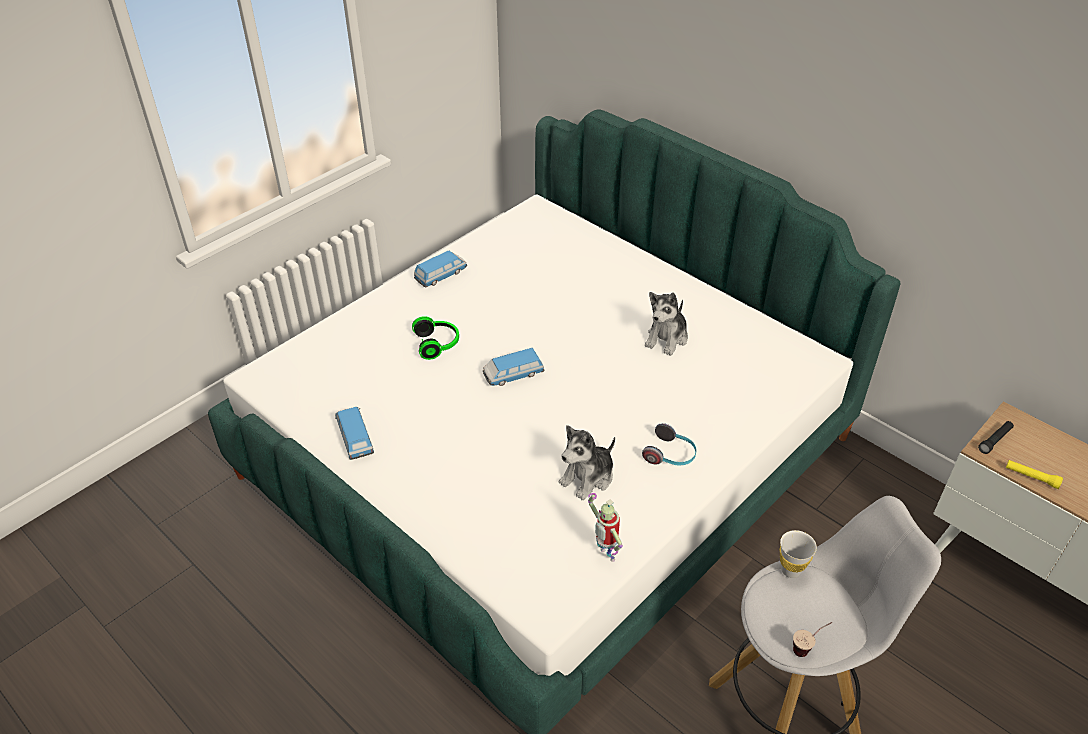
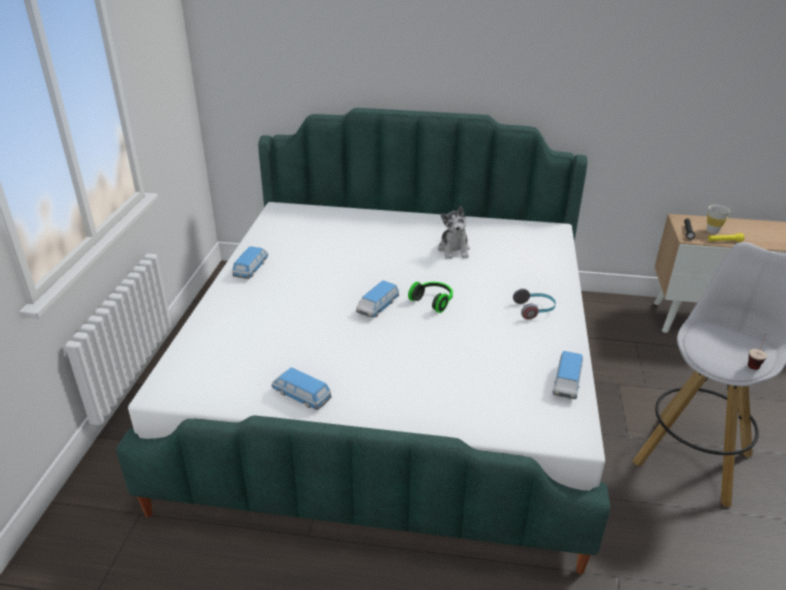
camera: 35 degrees left, 10 degrees down
headphones [412,316,459,360] -> headphones moved to [408,282,453,313]
plush toy [559,425,615,500] -> none
toy robot [588,493,623,562] -> toy car [553,351,583,399]
white cup [780,530,817,578] -> white cup moved to [707,205,730,234]

